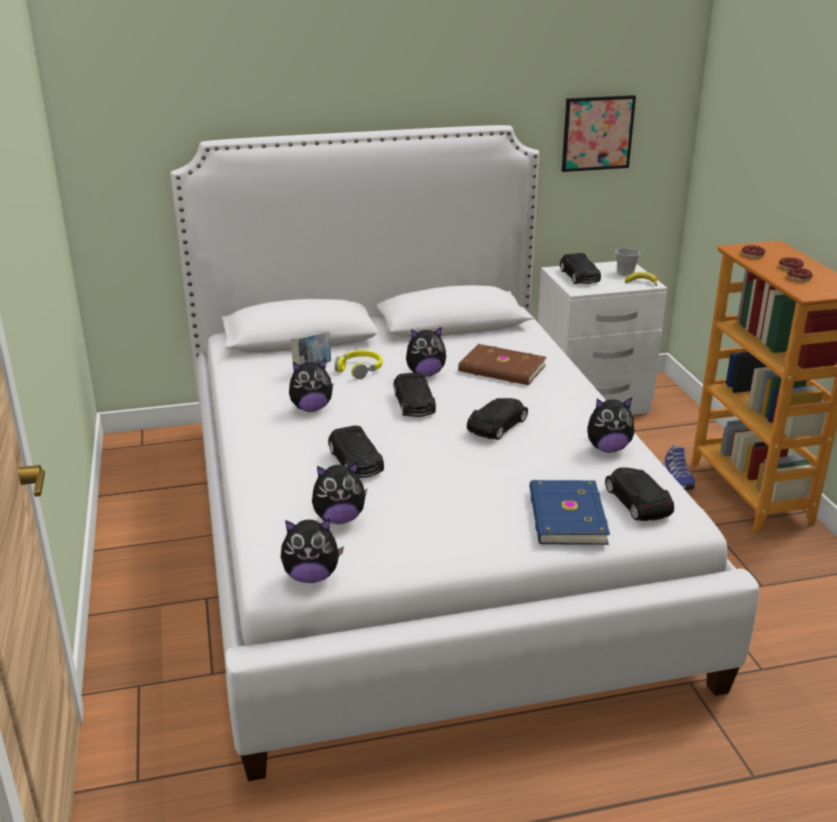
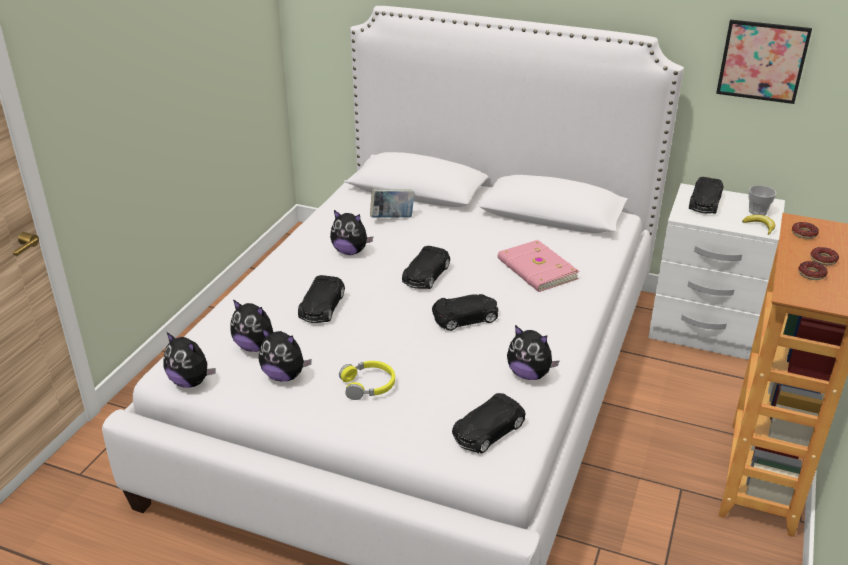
camera: 35 degrees right, 5 degrees up
yellow headphones [335,350,383,379] -> yellow headphones moved to [339,361,395,400]
plush toy [406,326,446,377] -> plush toy moved to [259,328,312,382]
brown book [458,344,546,385] -> pink book [498,240,580,292]
blue book [529,480,610,545] -> none
black toy car [605,467,674,521] -> black toy car turned 150 degrees counterclockwise [452,393,525,453]
shoe [663,444,695,490] -> none

